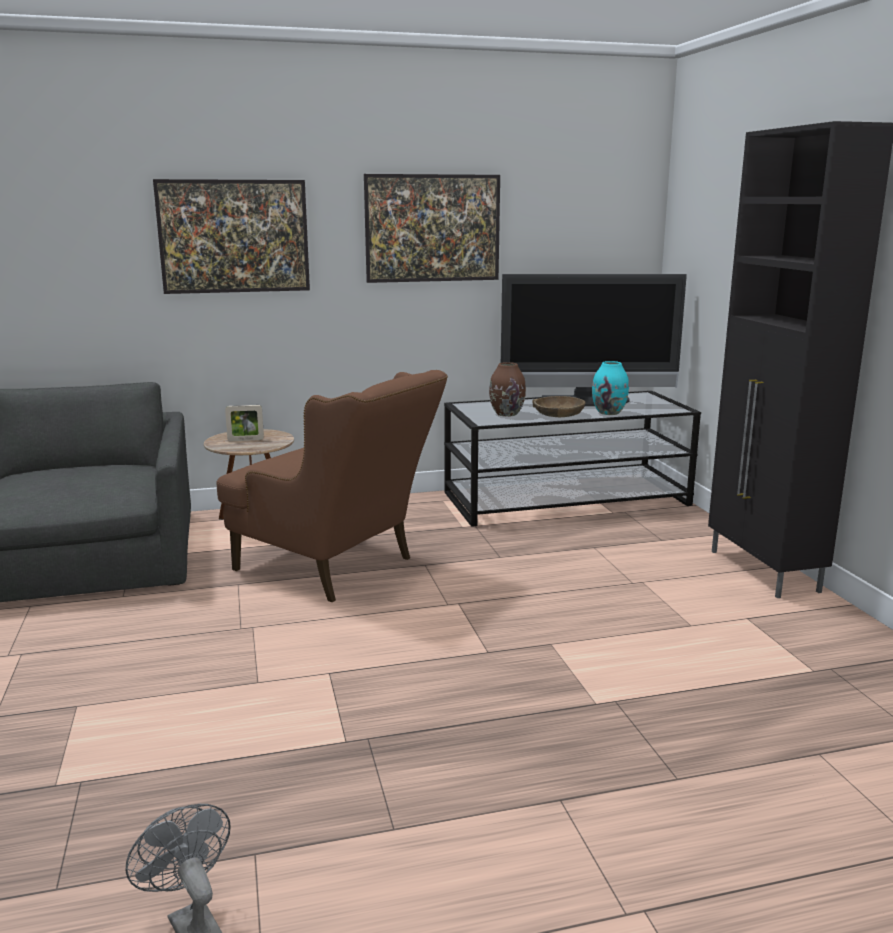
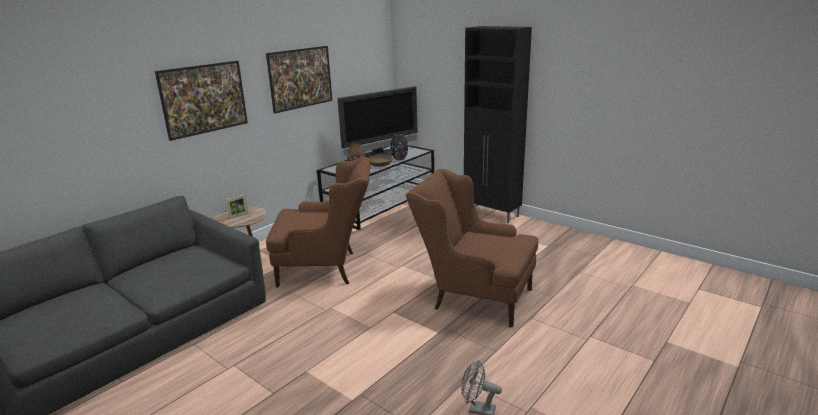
camera: 35 degrees left, 5 degrees up
turquoise vase [592,361,629,415] -> black vase [390,134,408,160]
none -> brown armchair [406,169,538,328]

